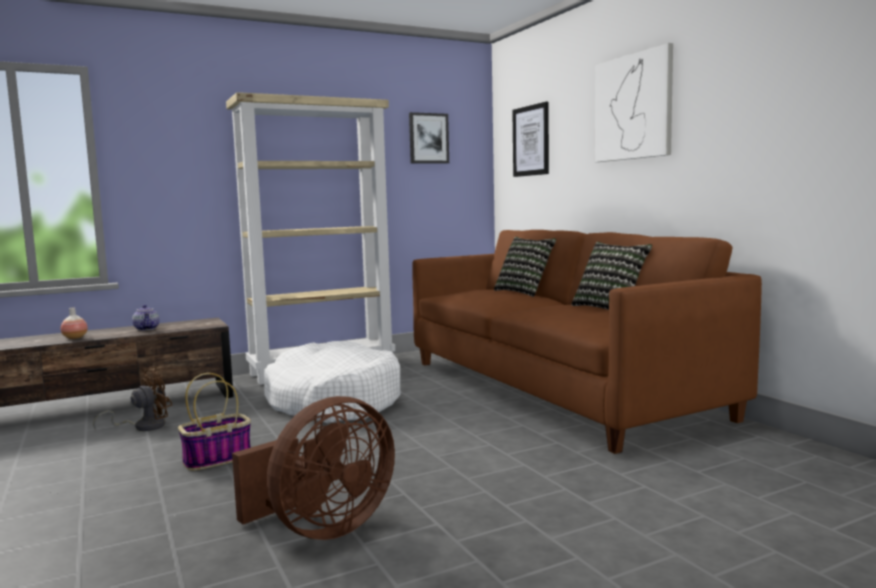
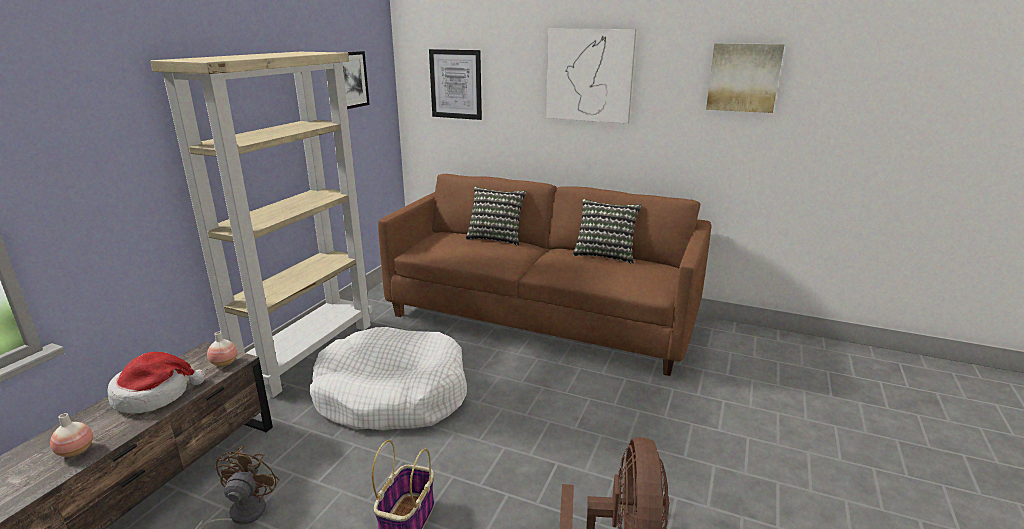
camera: 40 degrees left, 15 degrees up
teapot [132,305,159,331] -> hat [107,352,205,414]
none -> vase [207,332,237,367]
none -> picture [706,43,785,113]

